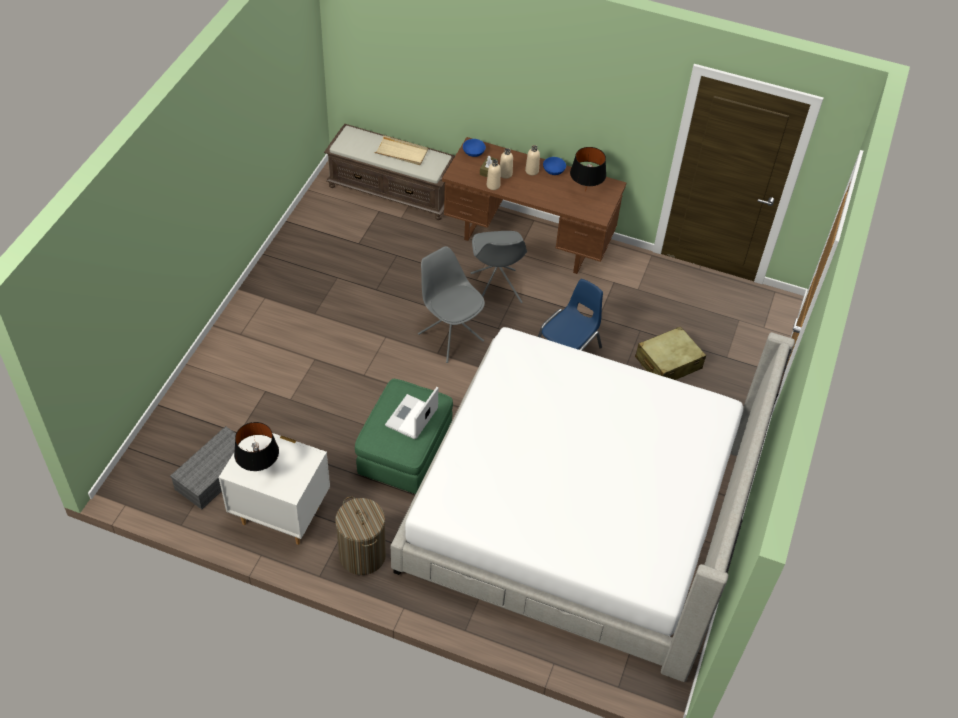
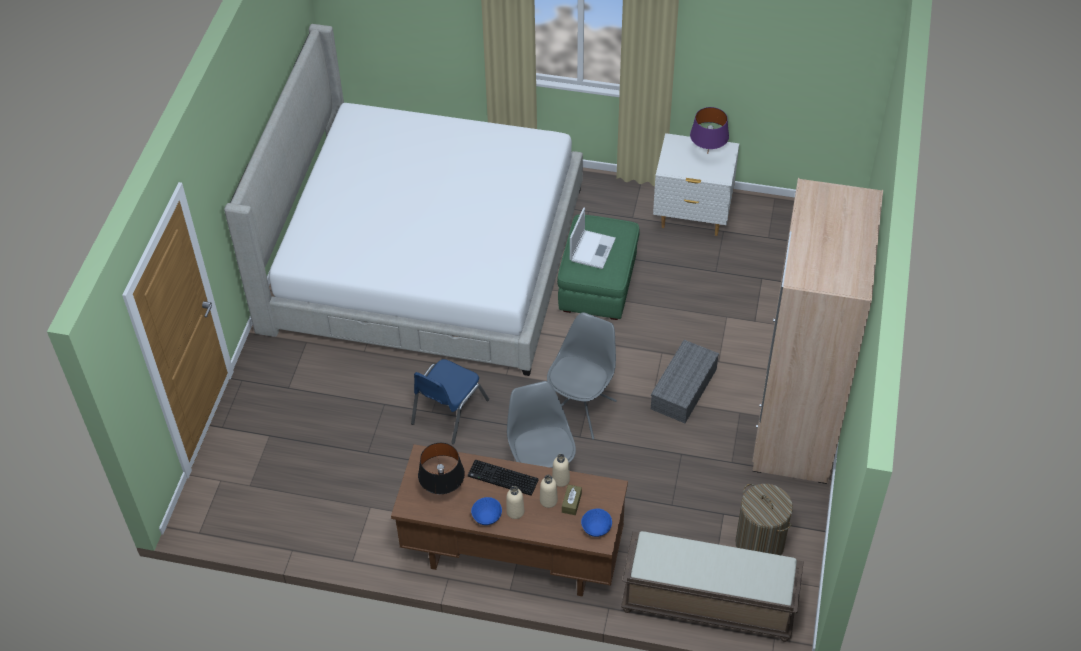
camera: 175 degrees right, 0 degrees up
grey storage box [170,426,240,509] -> grey storage box moved to [651,340,719,423]
black table lamp [234,422,279,471] -> purple table lamp [690,107,729,154]
laundry basket [335,496,386,575] -> laundry basket moved to [736,484,793,555]
beige tray [374,135,428,165] -> none
grey chair [418,246,485,363] -> grey chair turned 105 degrees counterclockwise [547,312,617,440]
beige suitcase [635,326,706,380] -> none
none -> keyboard [468,460,539,496]
none -> beige wardrobe [752,178,883,484]

